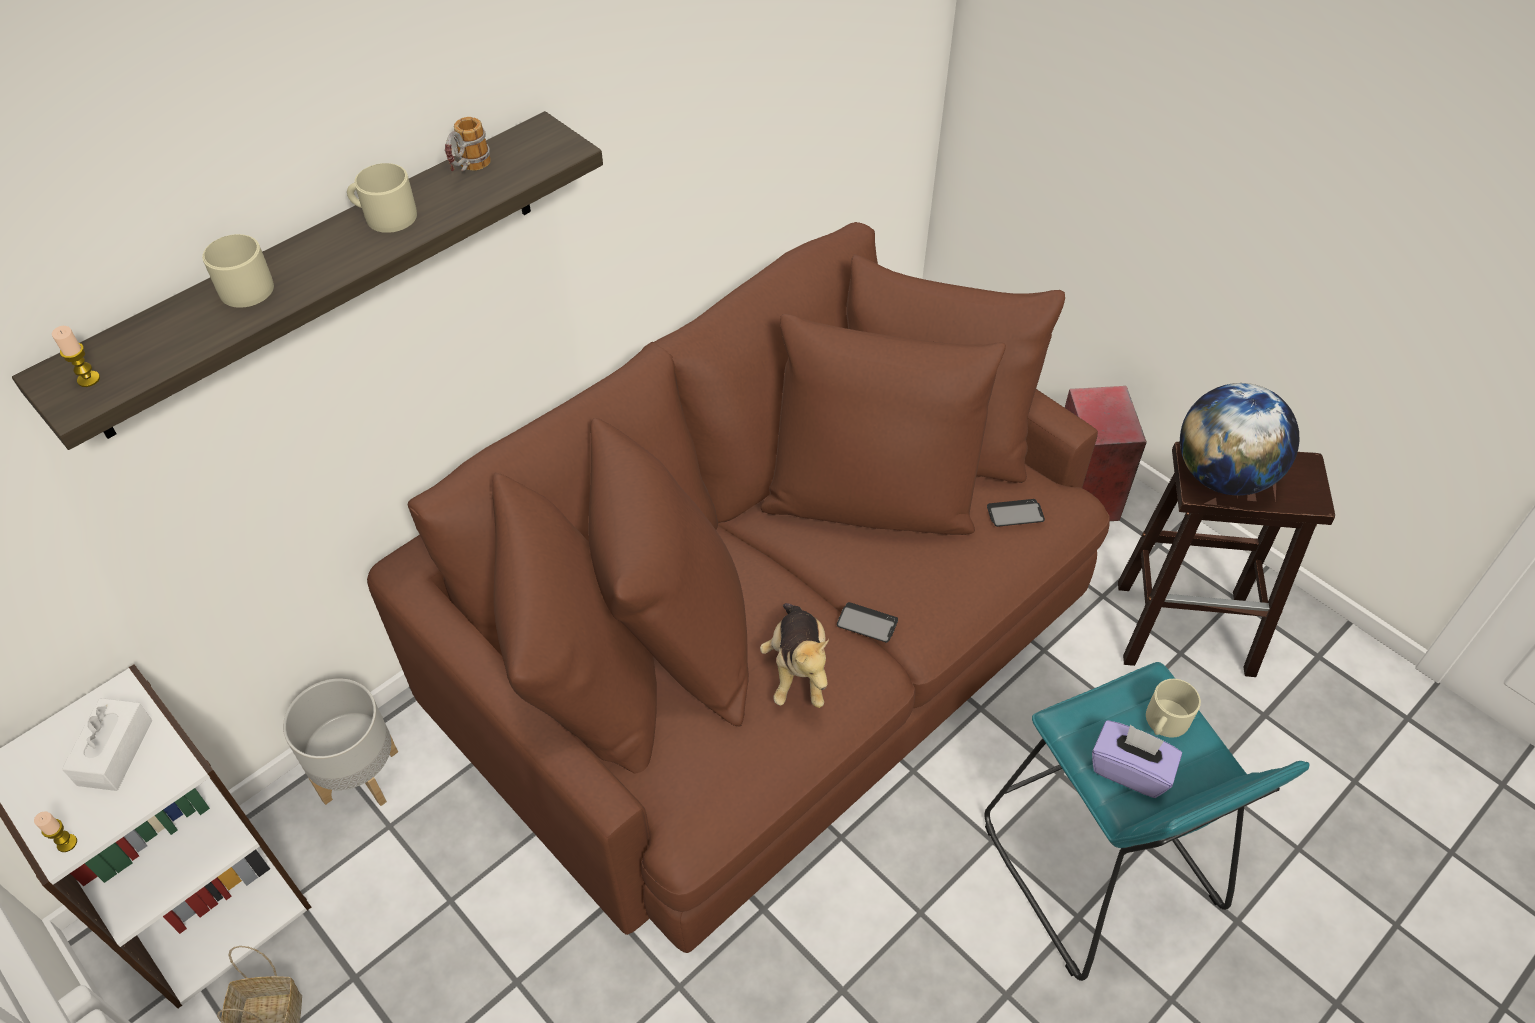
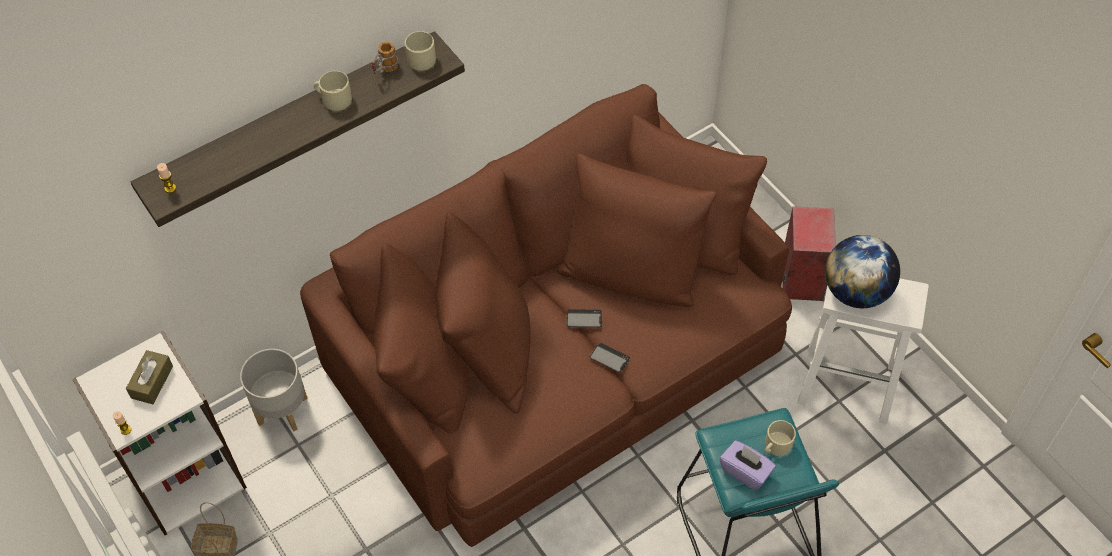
camera: 10 degrees right, 5 degrees up
white tissue box [62,698,152,791] -> brown tissue box [126,350,173,404]
beige mug [202,234,274,308] -> beige mug moved to [405,31,436,71]
plush toy [760,603,829,708] -> none
phone [987,499,1045,527] -> phone moved to [567,309,602,327]
brown stool [1118,442,1335,677] -> white stool [797,279,929,424]

